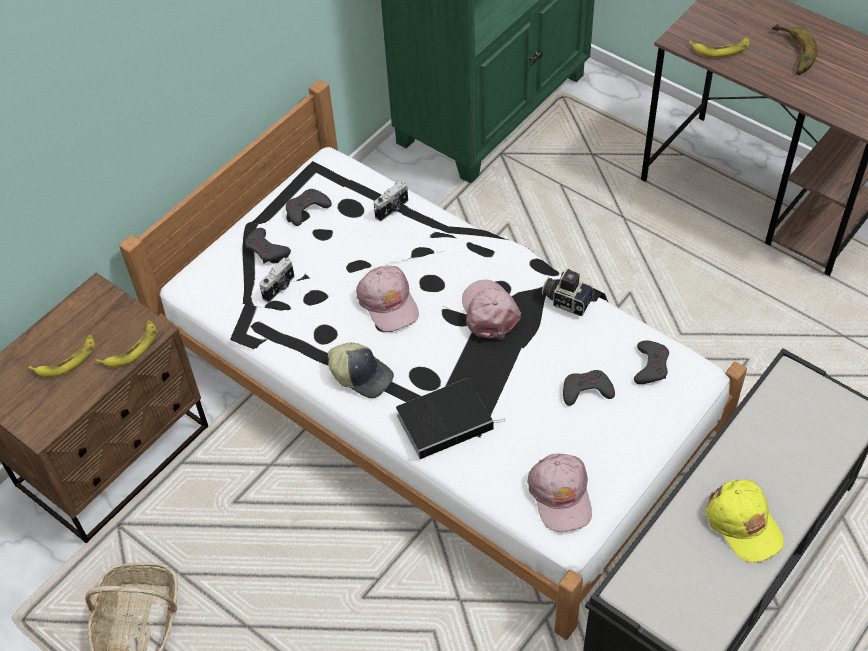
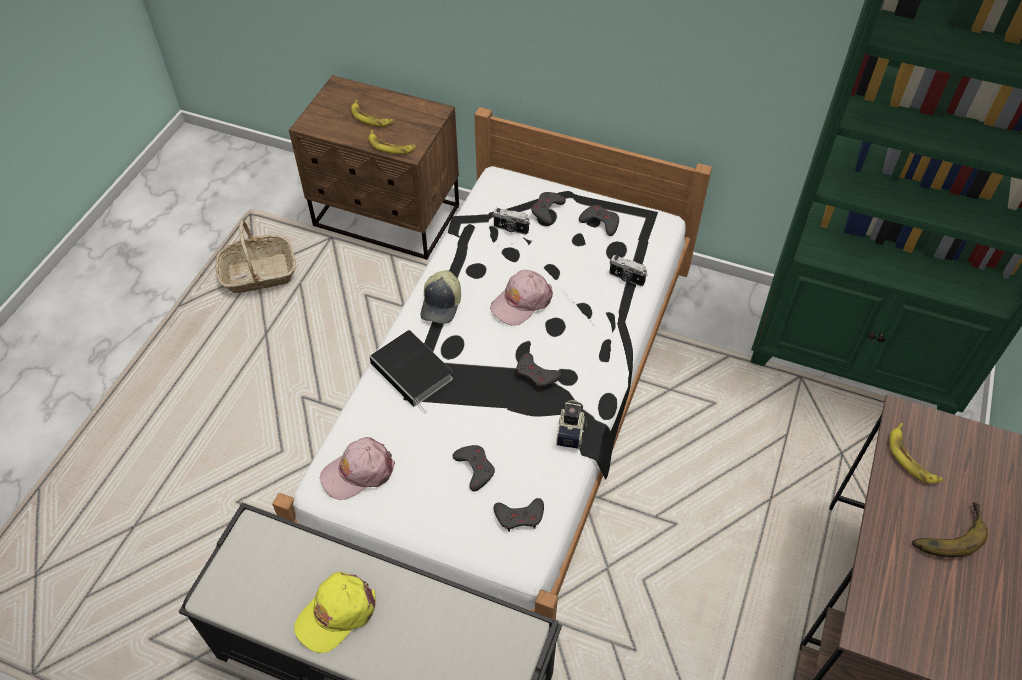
camera: 70 degrees right, 0 degrees up
pink cap [462,280,521,339] -> grey game controller [517,353,562,389]

